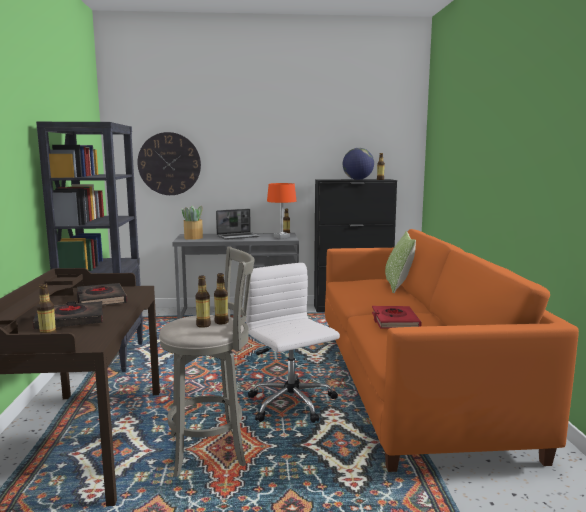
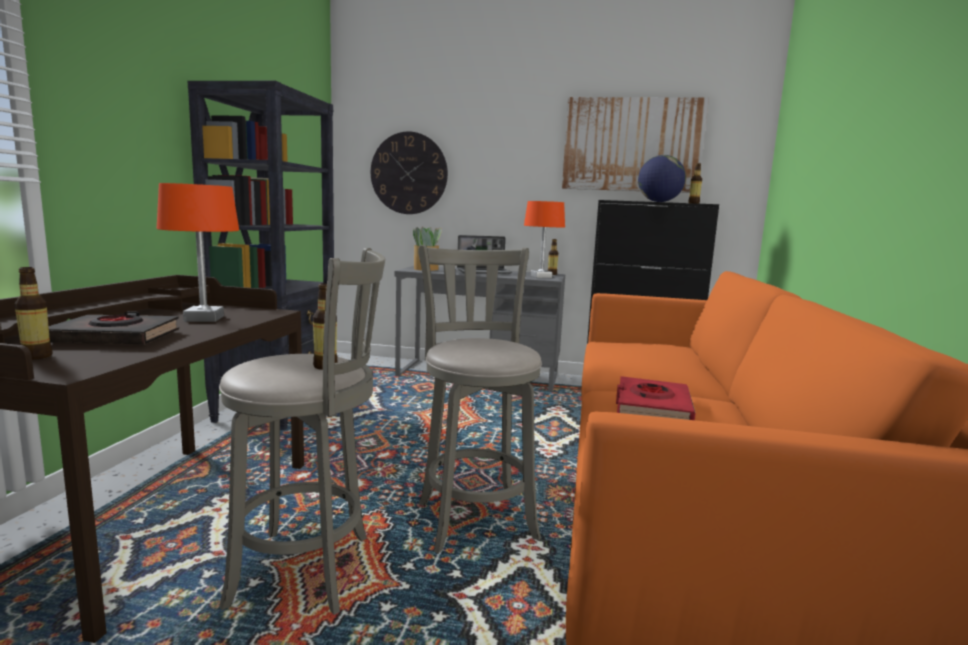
camera: 15 degrees right, 0 degrees up
black book [77,283,127,305] -> orange table lamp [157,183,239,322]
bottle [195,275,211,328] -> none
white office chair [245,263,340,423] -> grey stool [418,245,542,553]
pillow [385,231,416,293] -> none
none -> picture [562,97,709,193]

